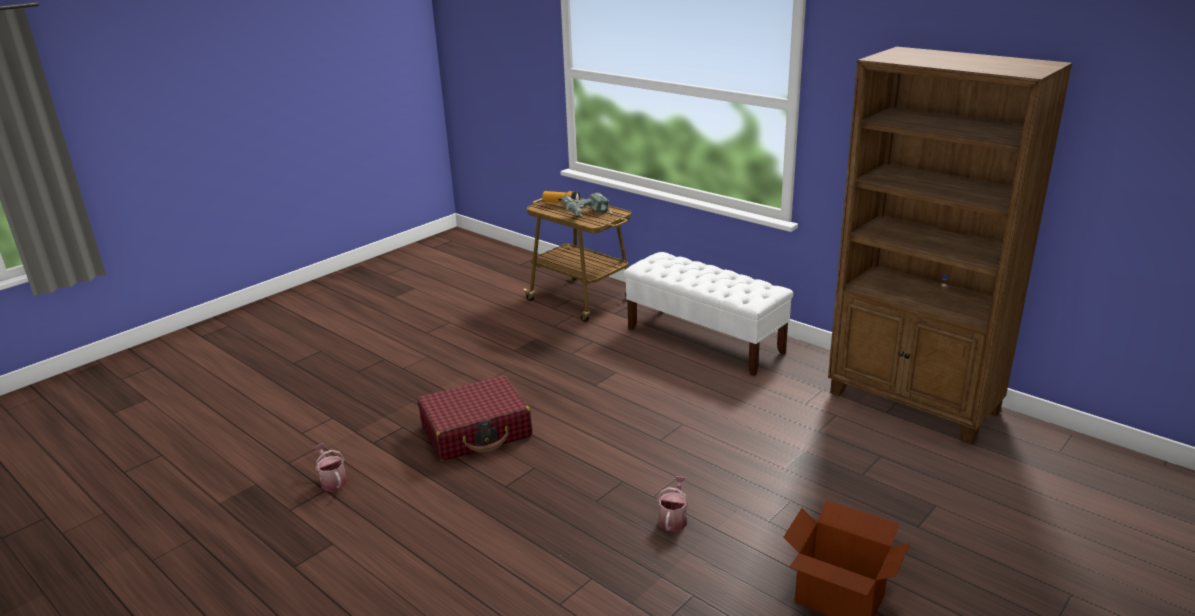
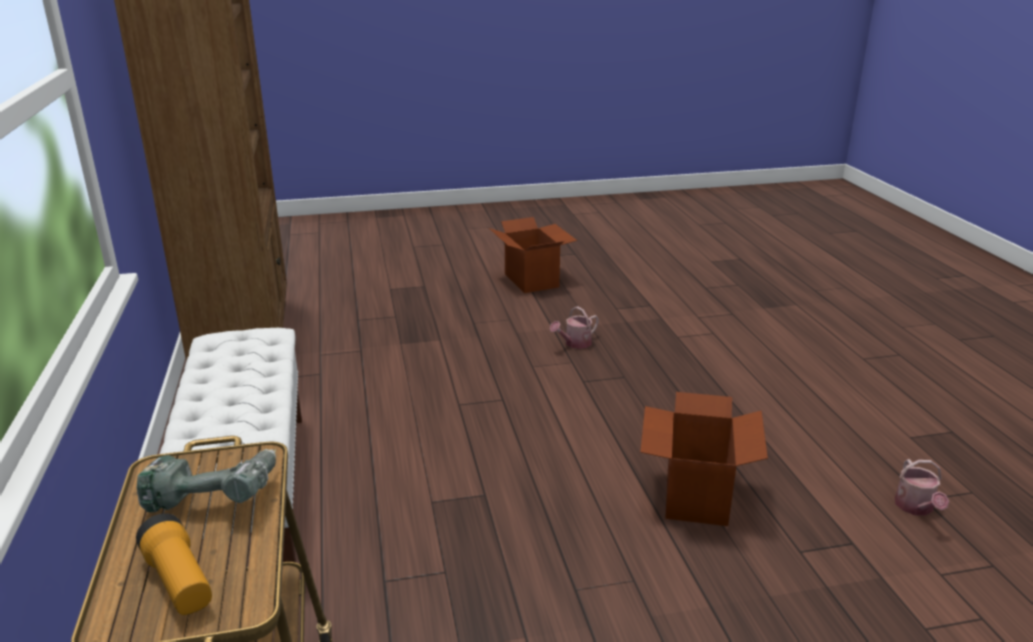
camera: 145 degrees left, 0 degrees up
red suitcase [417,376,532,461] -> cardboard box [640,392,768,526]

